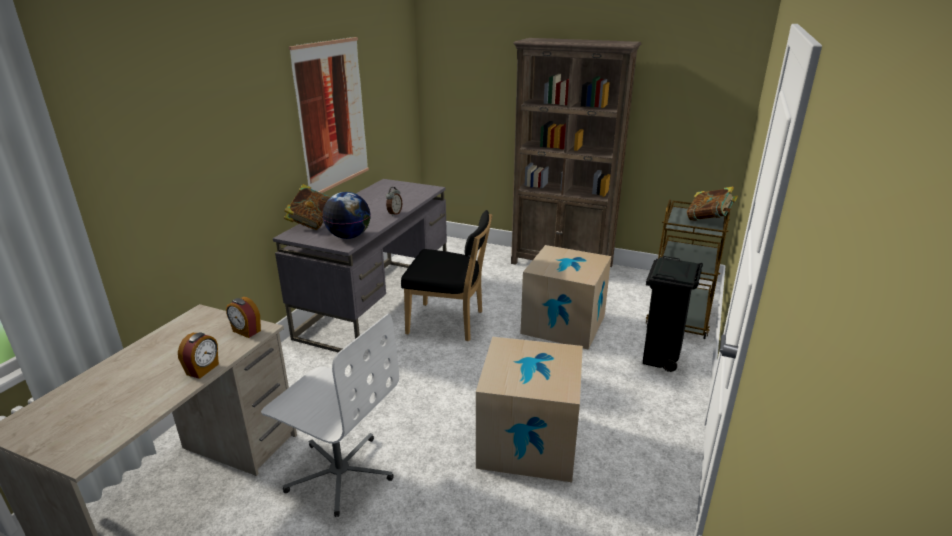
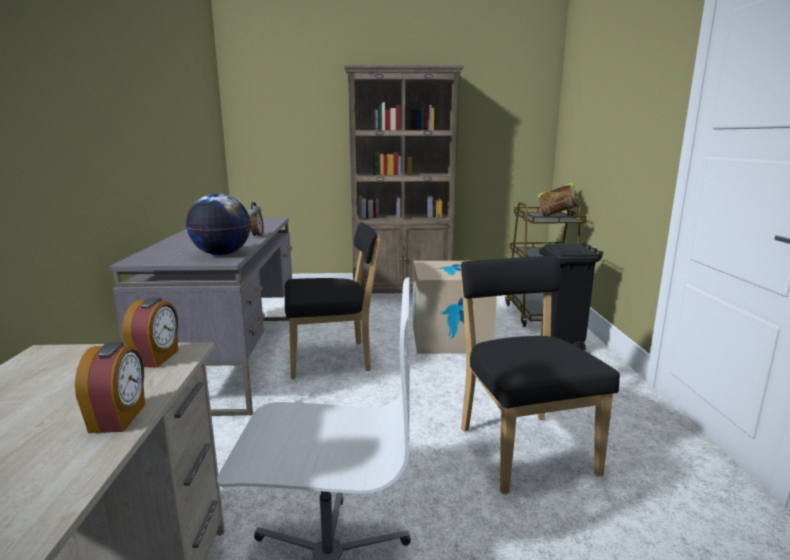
camera: 25 degrees left, 10 degrees down
alarm clock [226,297,261,338] -> alarm clock turned 90 degrees counterclockwise [122,298,178,368]
book [284,184,331,230] -> none
picture [289,37,369,193] -> none
cardboard box [476,337,583,482] -> black chair [460,256,620,494]

